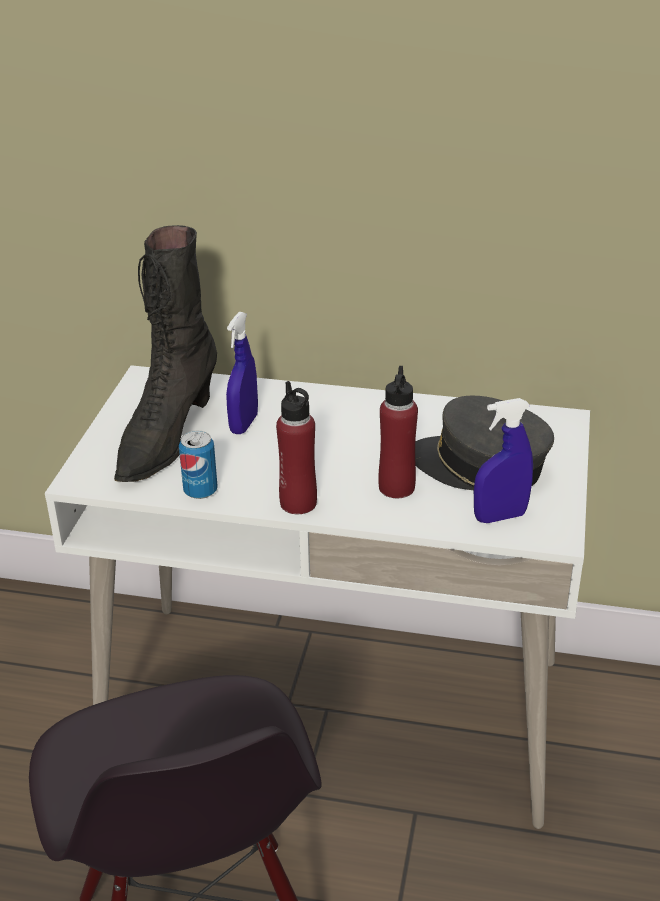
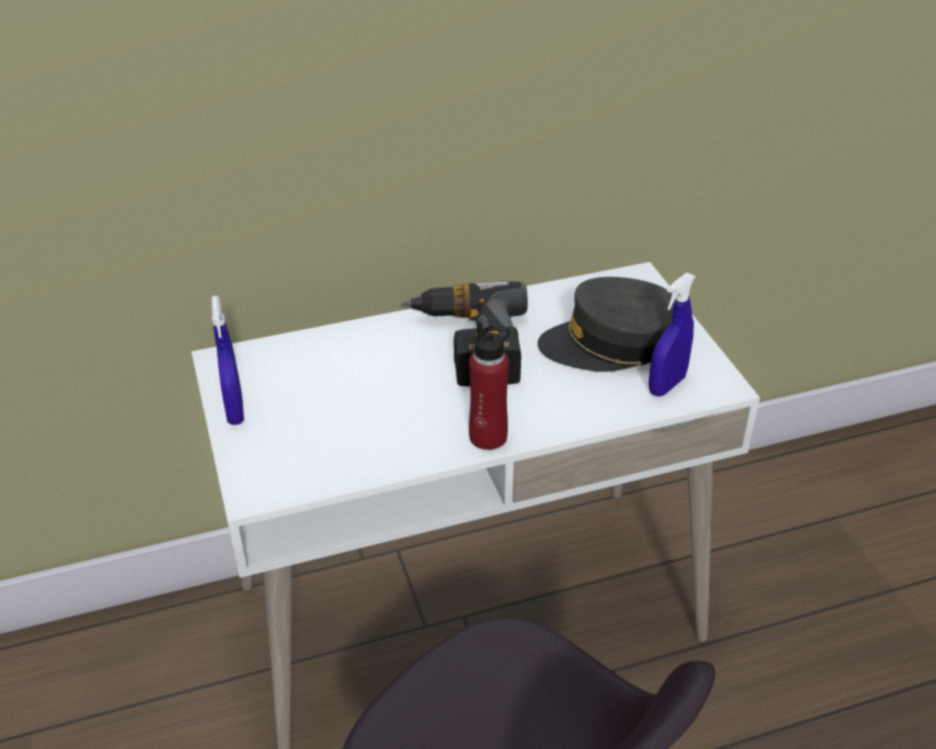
camera: 30 degrees left, 5 degrees up
black boot [114,225,217,482] -> none
can [179,430,218,499] -> none
blue spray bottle [226,312,258,434] -> blue spray bottle moved to [211,296,244,425]
red bottle [378,366,418,498] -> none
none -> power drill [402,282,528,386]

